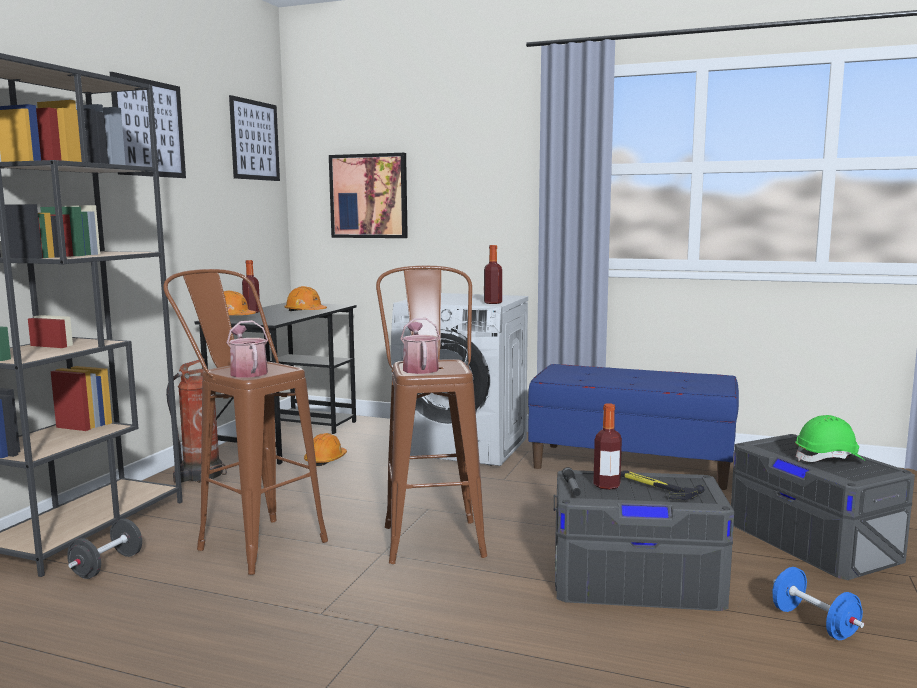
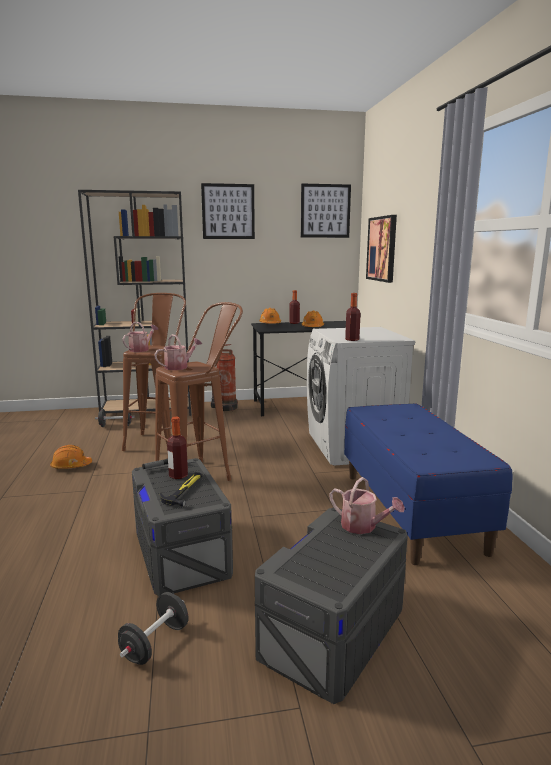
camera: 60 degrees right, 5 degrees up
orange hard hat [304,433,347,466] -> orange hard hat moved to [50,445,92,469]
blue dumbbell [772,567,864,640] -> black dumbbell [118,592,189,665]
green hard hat [795,415,866,462] -> none
none -> watering can [329,477,405,534]

